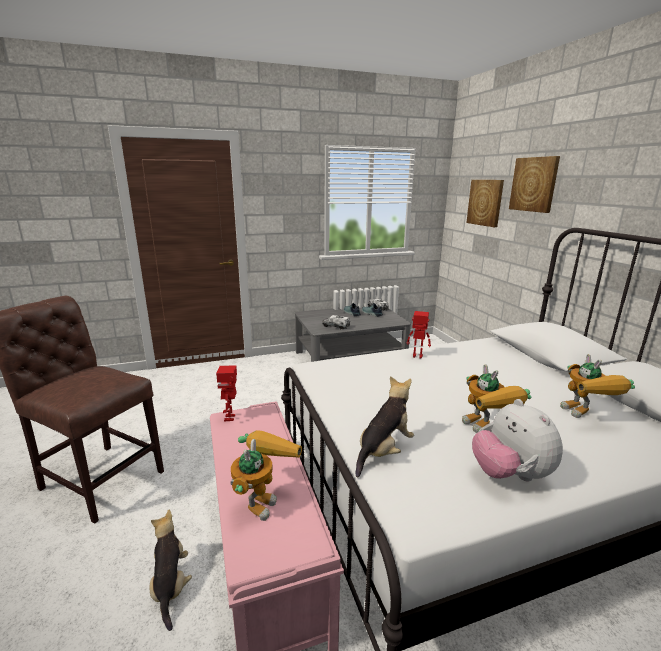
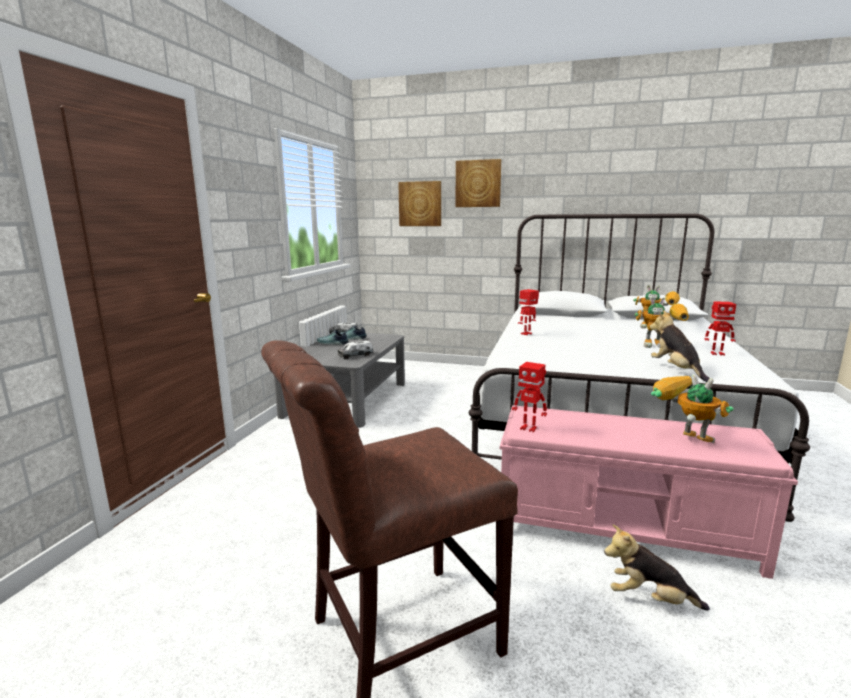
camera: 55 degrees left, 5 degrees down
plush toy [472,399,563,481] -> toy robot [705,301,736,356]

